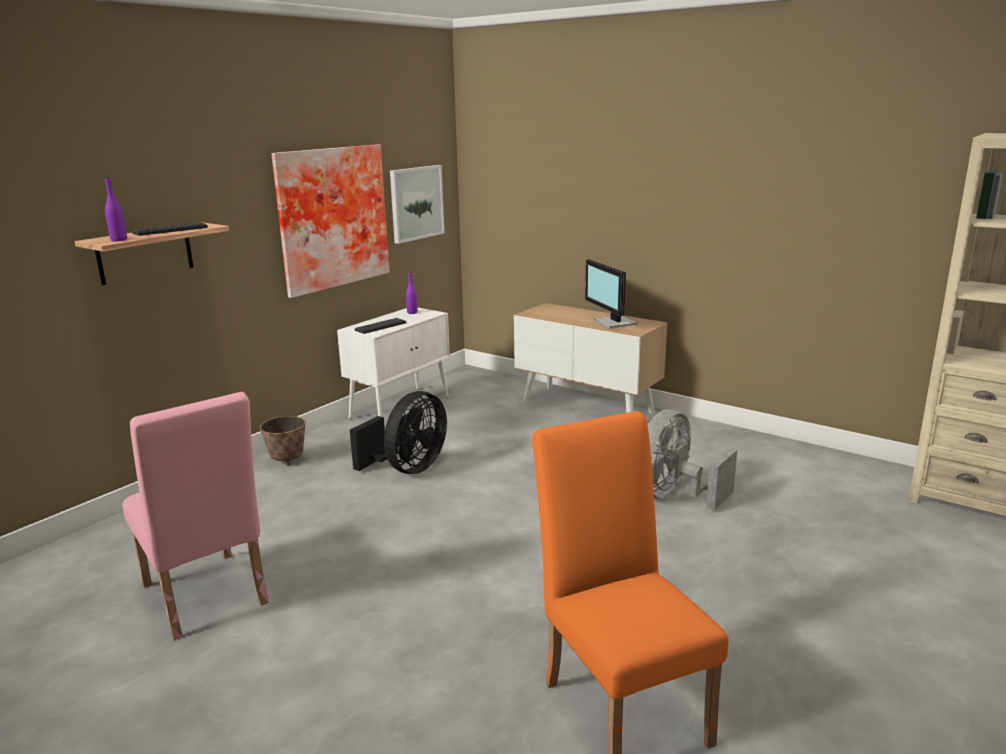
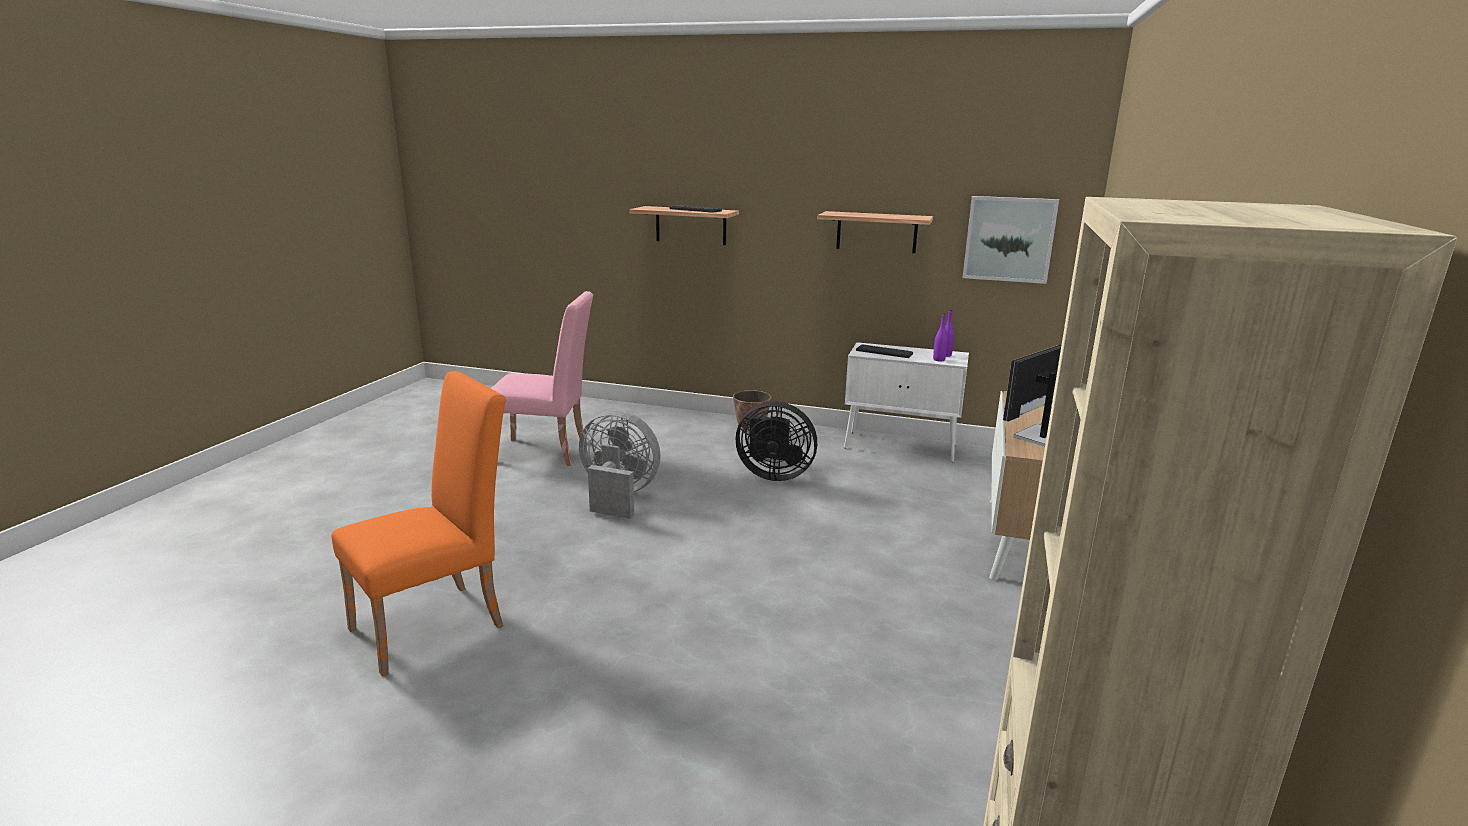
camera: 70 degrees right, 0 degrees up
purple bottle [105,177,127,241] -> purple bottle moved to [933,313,948,361]
pink chair [122,392,269,640] -> pink chair turned 120 degrees counterclockwise [491,291,593,466]
picture [272,144,390,298] -> shelf [817,211,933,253]
grey fan [648,410,737,510] -> grey fan moved to [579,410,661,519]

